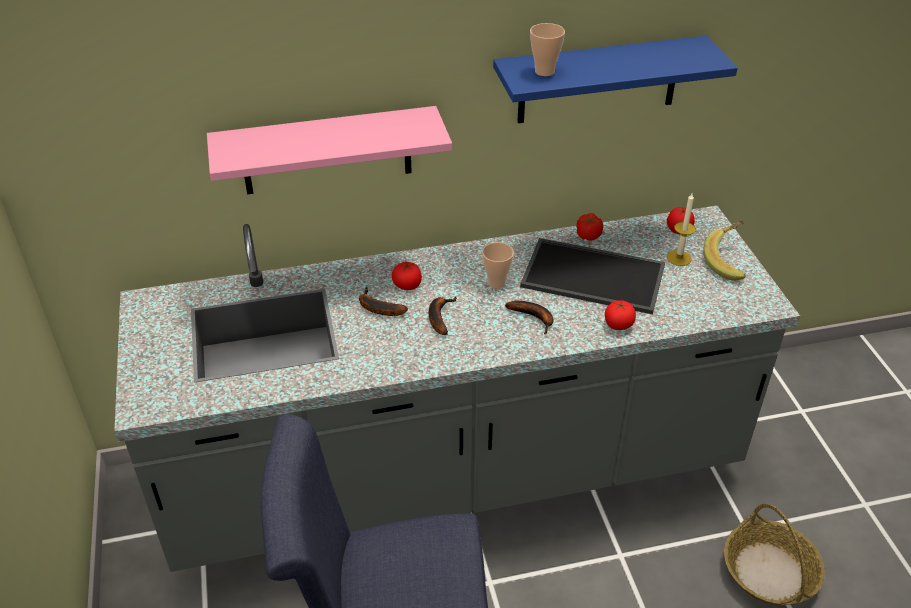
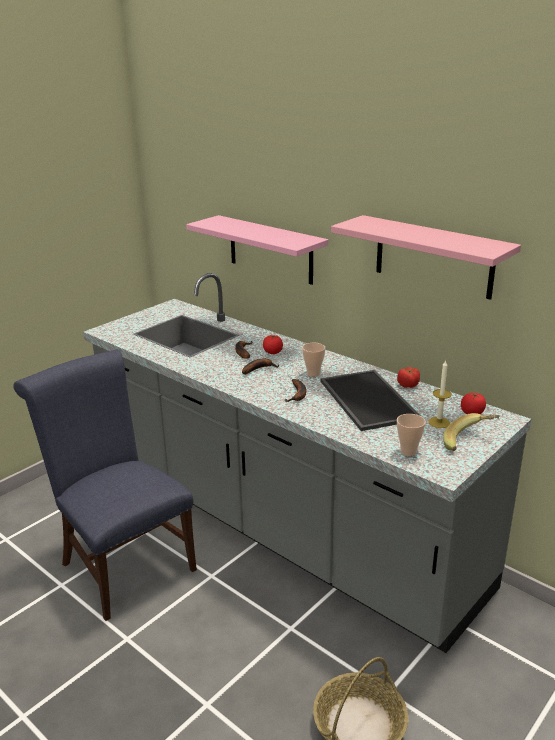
camera: 55 degrees right, 15 degrees down
blue shelf [493,36,738,123] -> pink shelf [331,215,521,300]
cup [530,23,565,76] -> cup moved to [397,414,426,456]
tomato [605,300,636,330] -> none

